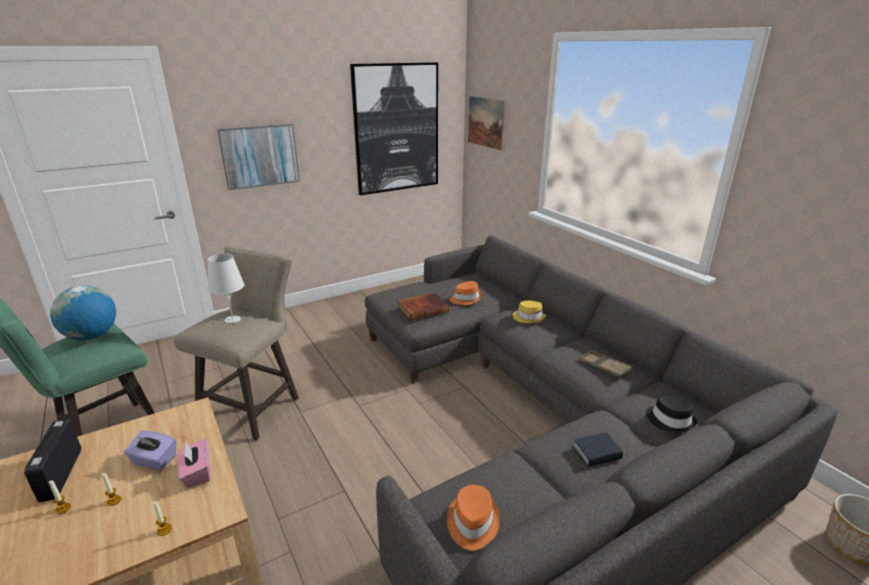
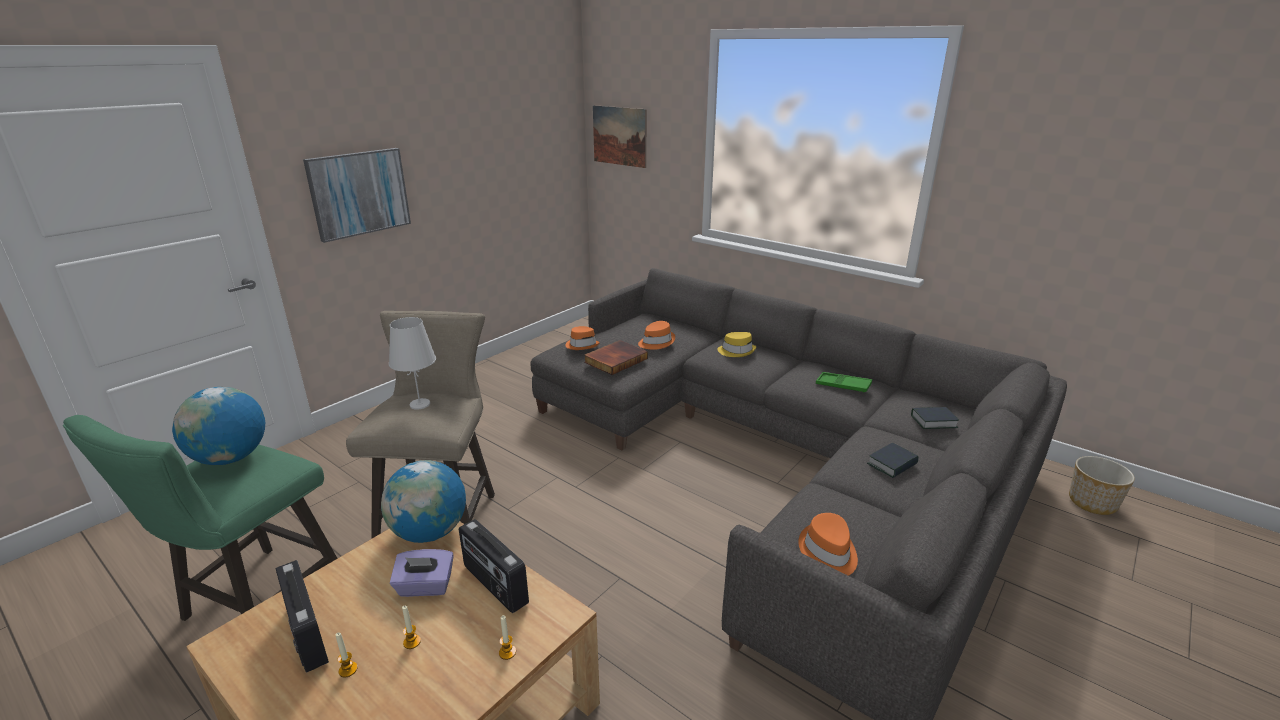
camera: 20 degrees left, 0 degrees up
pink tissue box [177,438,210,488] -> radio [459,519,529,613]
picture [350,62,438,195] -> none
brown tray [579,350,632,377] -> green tray [816,372,872,393]
black hat [646,396,697,433] -> book [911,407,959,429]
none -> globe [381,460,466,543]
none -> orange hat [566,326,600,350]

